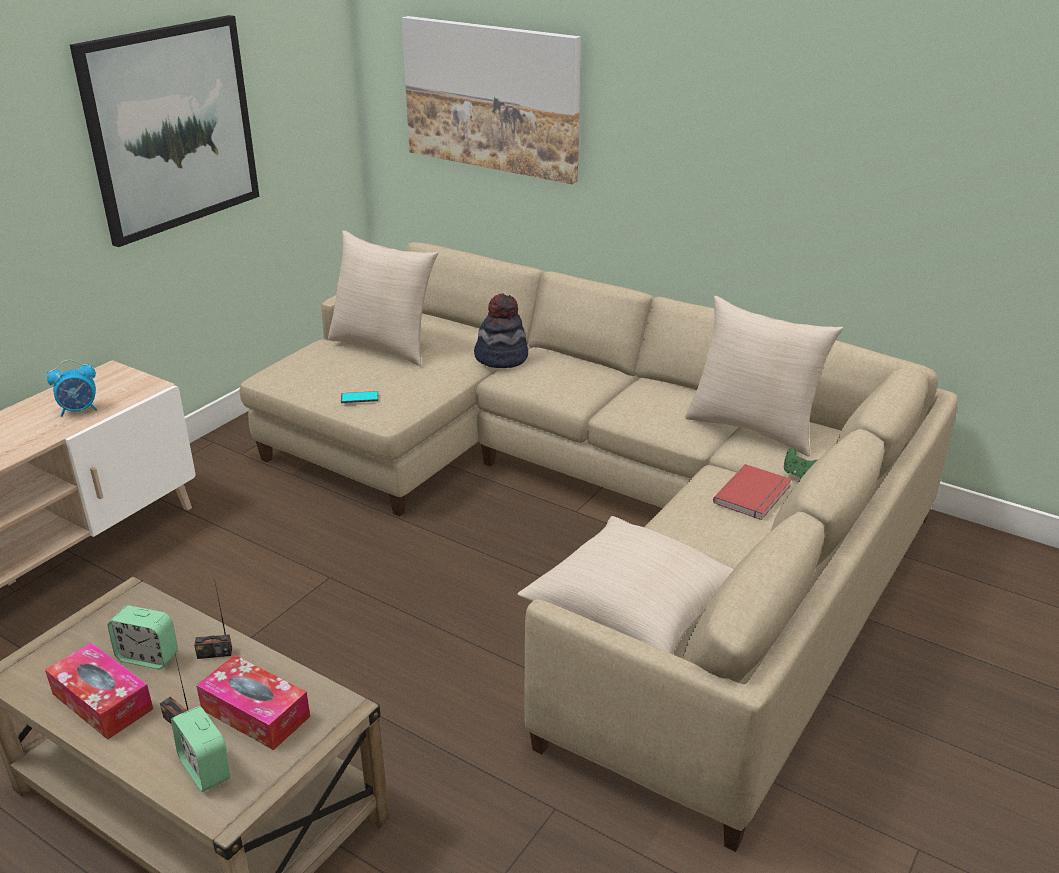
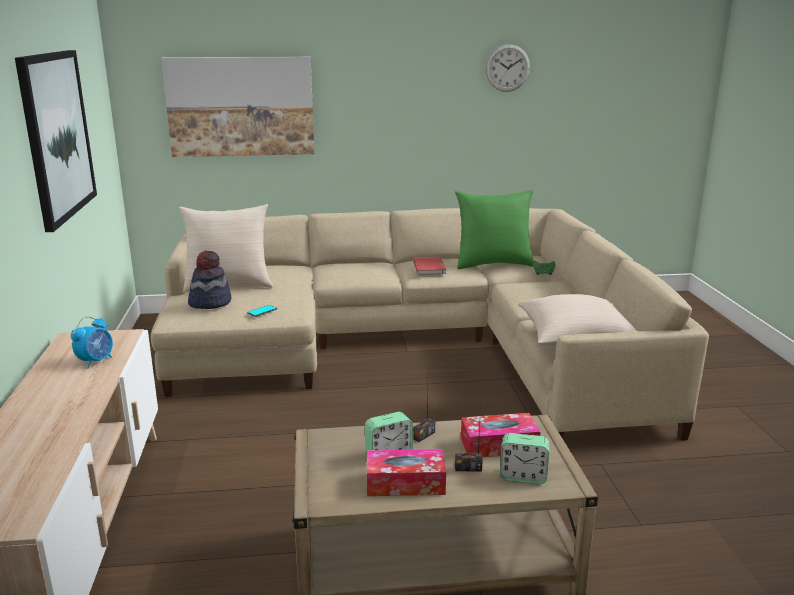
camera: 40 degrees left, 10 degrees down
hat [474,293,528,368] -> hat moved to [188,251,231,309]
beige pillow [685,296,843,457] -> green pillow [455,190,534,269]
red book [713,464,792,520] -> red book moved to [413,257,447,275]
none -> wall clock [485,44,530,92]

